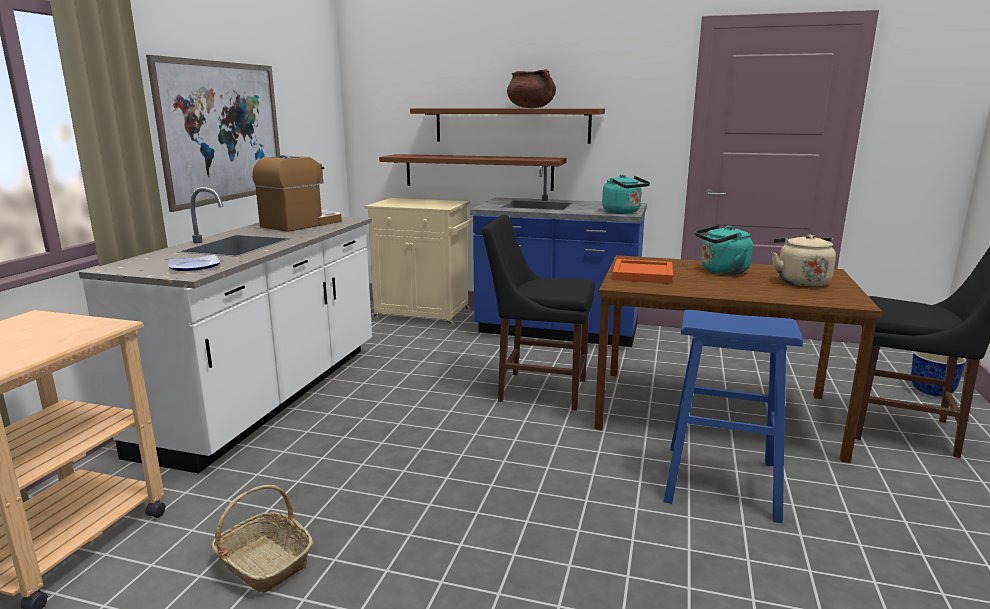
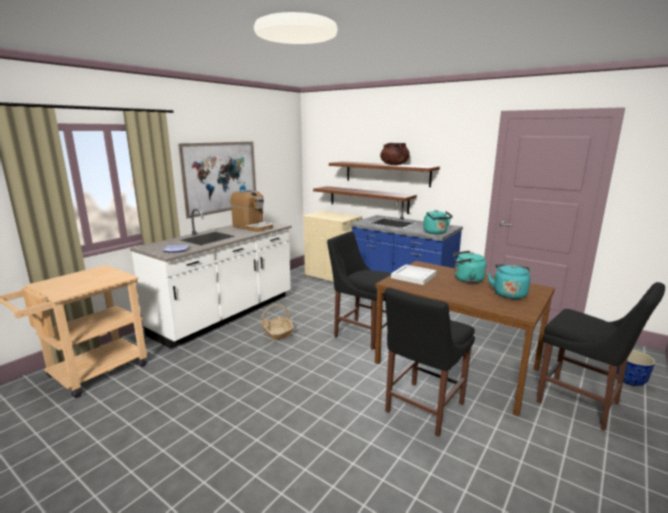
camera: 20 degrees right, 0 degrees up
basket [211,485,313,593] -> basket moved to [261,304,294,341]
coffee machine [252,155,342,232] -> coffee machine turned 75 degrees clockwise [230,190,273,232]
orange tray [612,259,673,284] -> white tray [391,264,437,285]
blue stool [664,310,803,523] -> black chair [385,287,475,437]
beige kettle [772,234,836,287] -> turquoise kettle [487,264,530,299]

